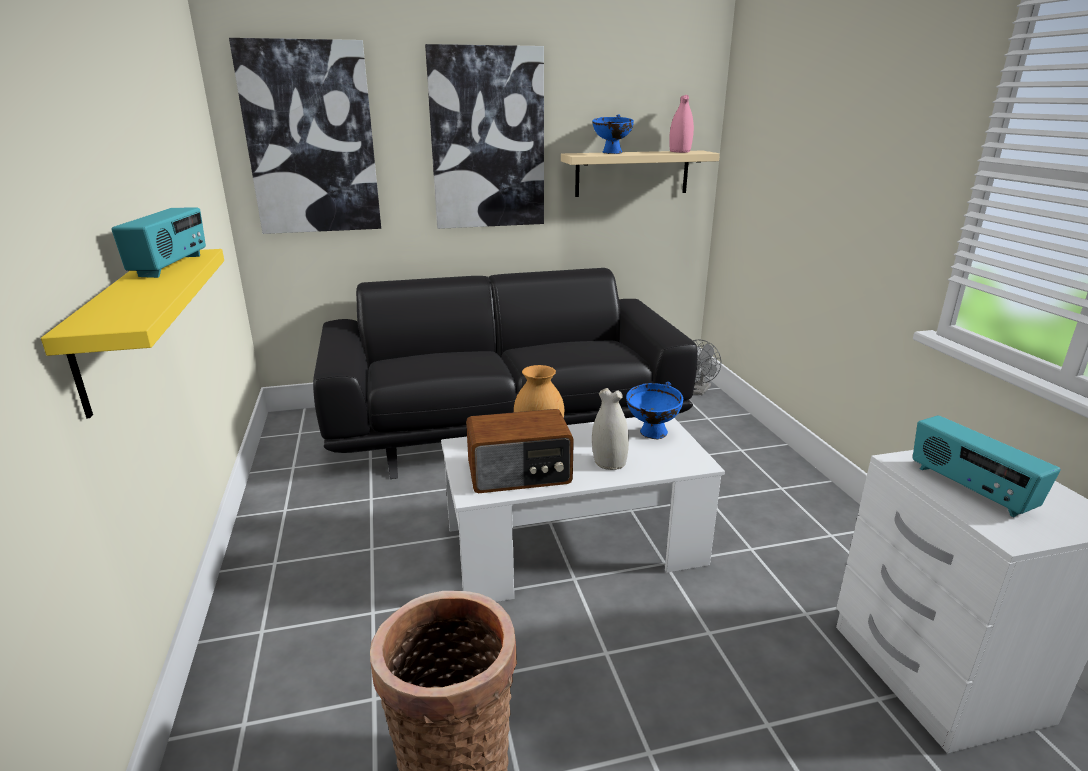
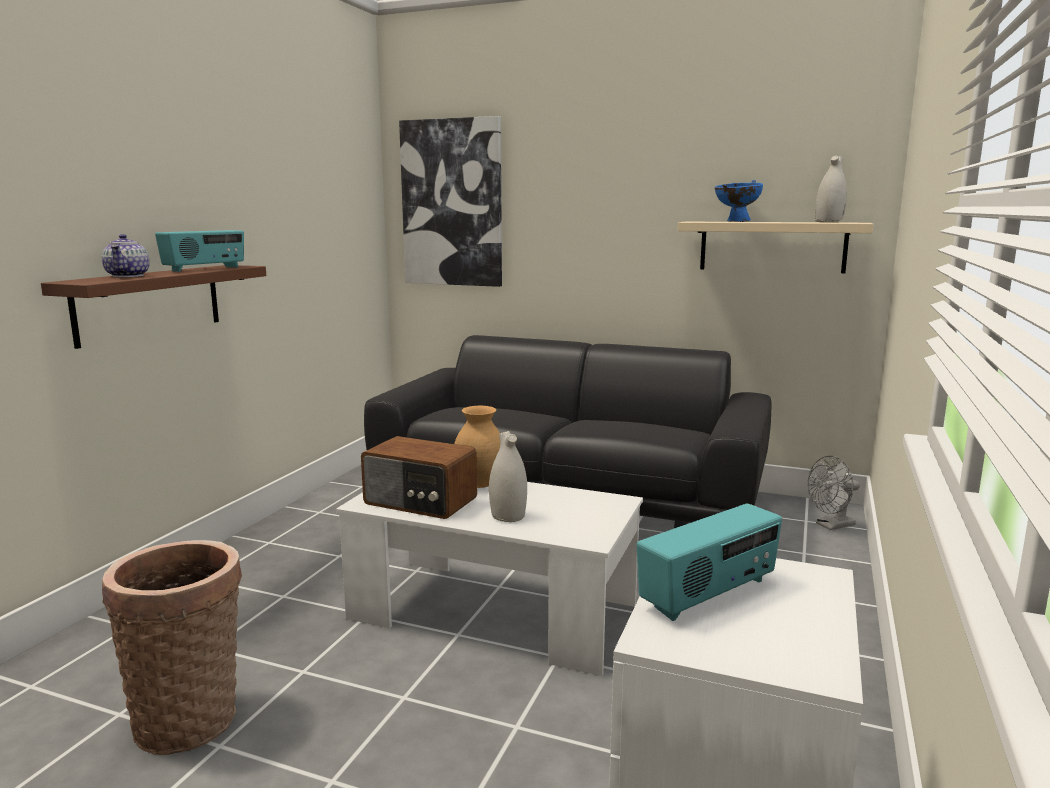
camera: 35 degrees right, 10 degrees down
yellow shelf [41,249,224,419] -> brown shelf [41,265,266,349]
picture [425,44,544,229] -> none
blue bowl [626,382,683,439] -> none
pink vase [669,95,694,153] -> white vase [815,155,847,223]
radio [913,415,1061,518] -> radio turned 135 degrees counterclockwise [637,504,782,621]
none -> teapot [102,234,150,277]

